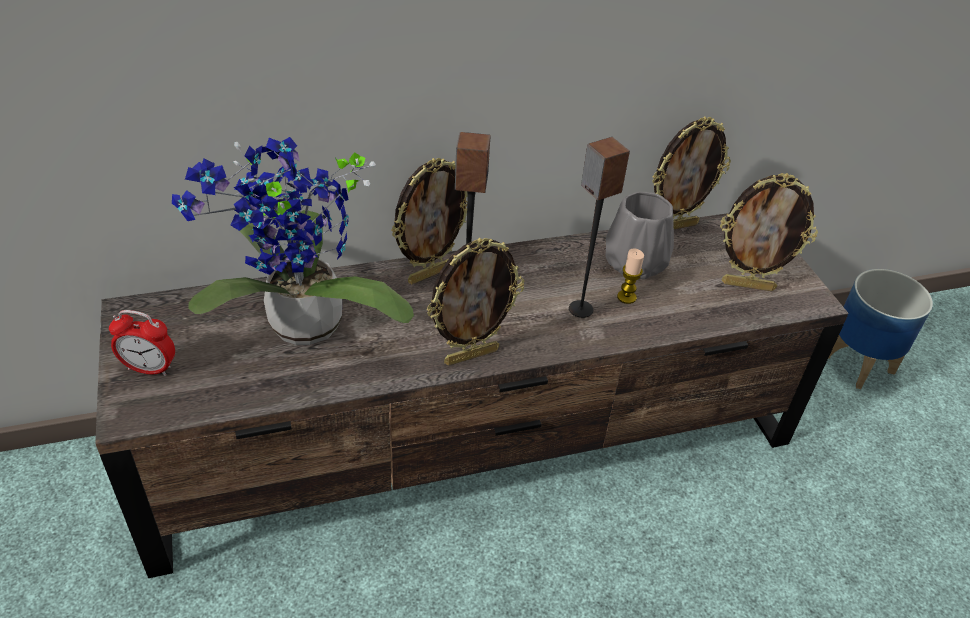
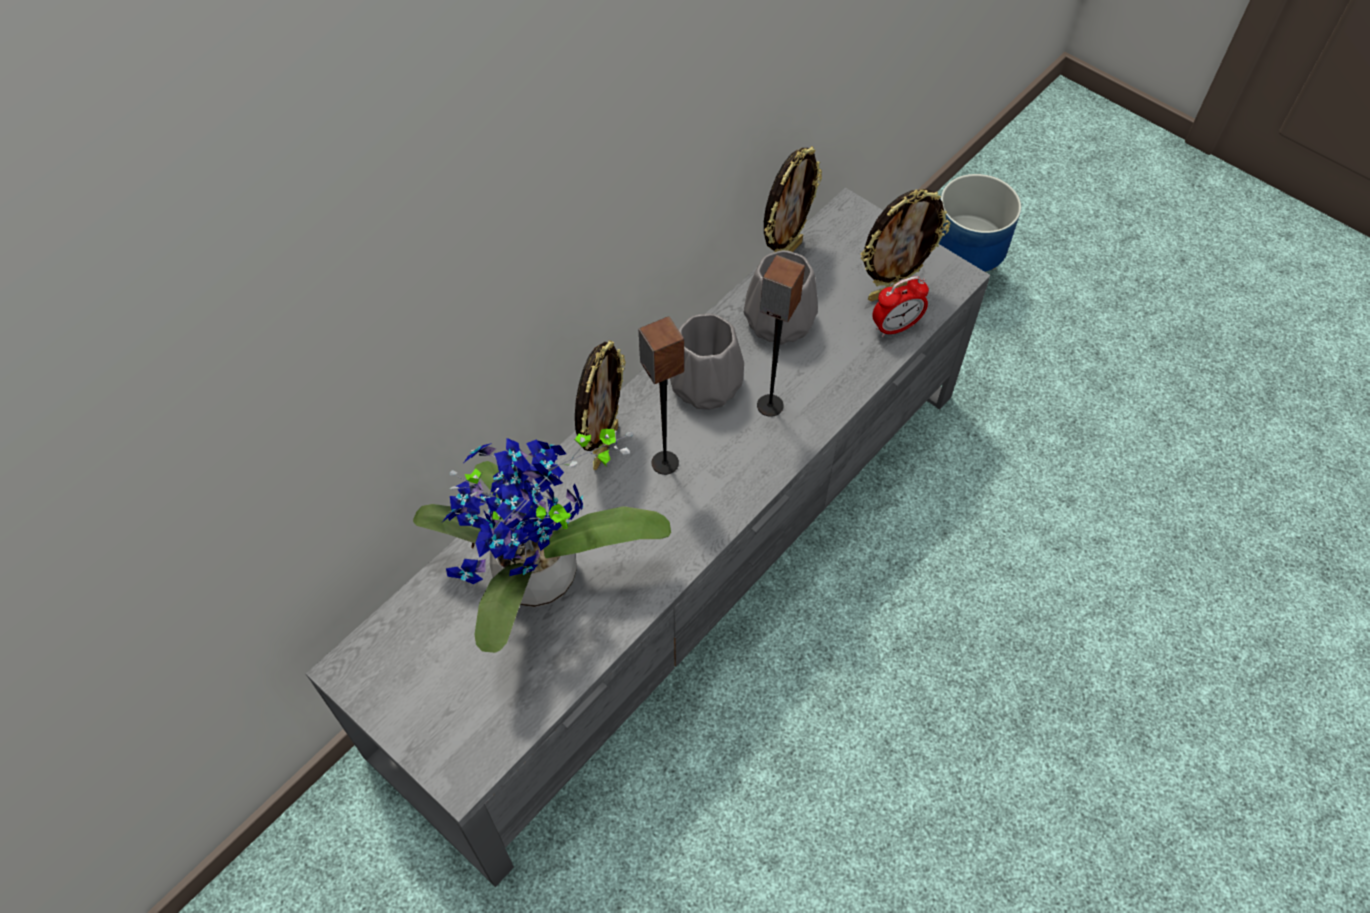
camera: 30 degrees left, 15 degrees up
brown tv stand [95,213,849,578] -> grey tv stand [306,187,990,887]
alarm clock [109,310,175,376] -> alarm clock moved to [872,276,929,337]
picture frame [427,238,524,365] -> none
candle [617,248,644,304] -> none
none -> grey vase [670,314,744,410]

